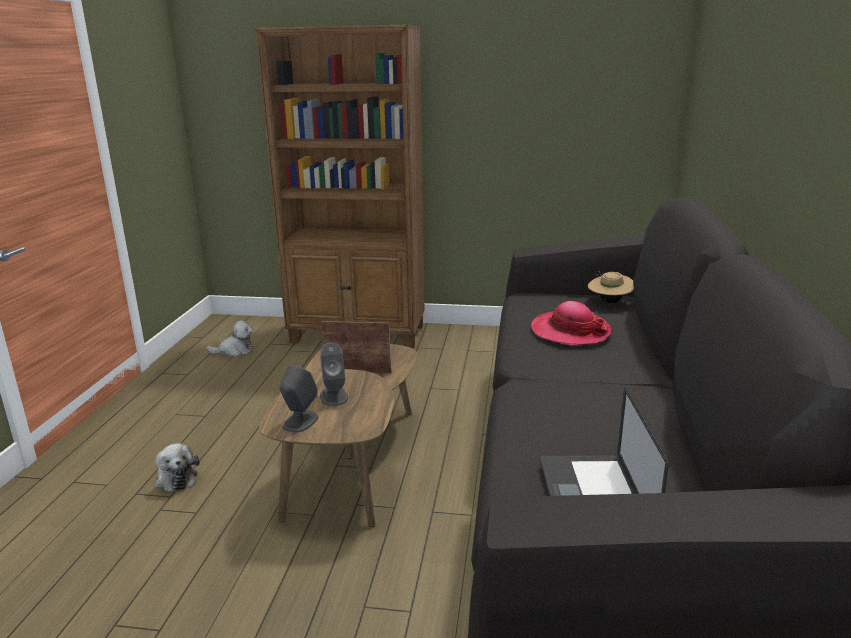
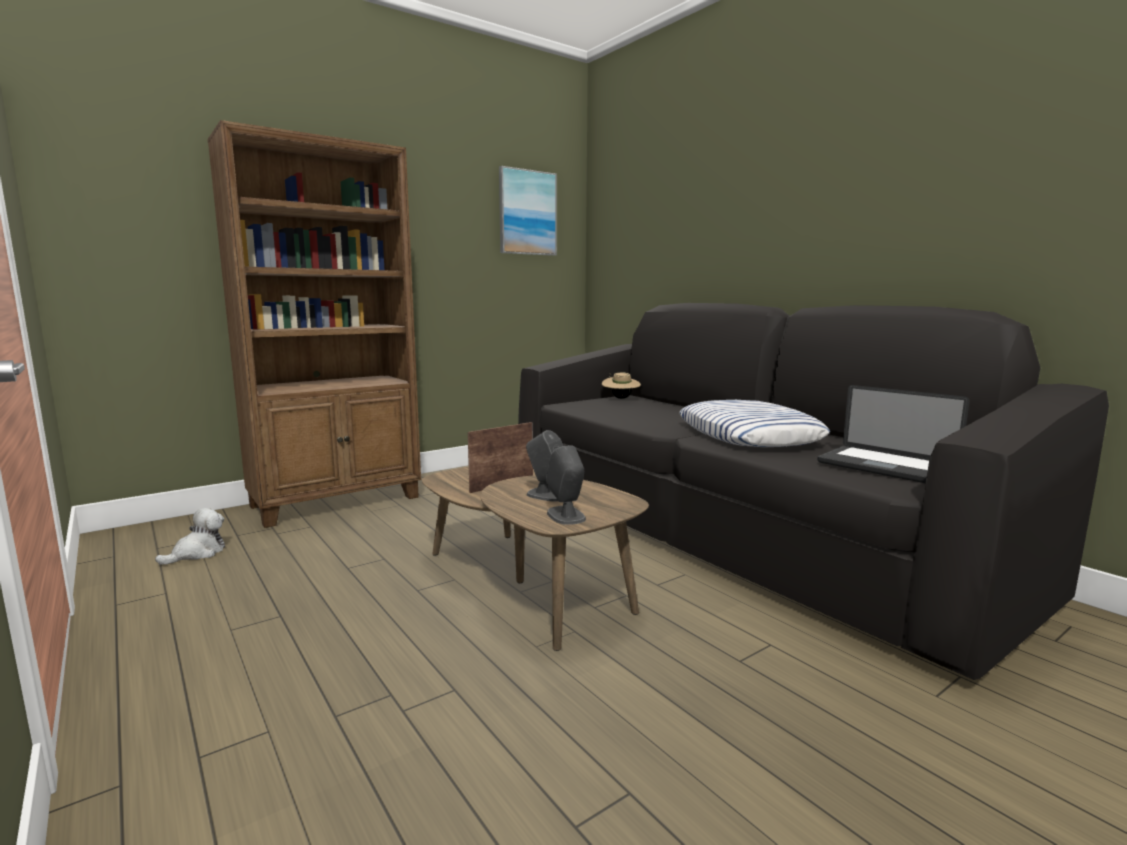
camera: 45 degrees left, 10 degrees down
plush toy [155,443,200,492] -> none
hat [531,301,612,345] -> none
none -> picture [499,166,557,256]
none -> pillow [679,400,830,447]

